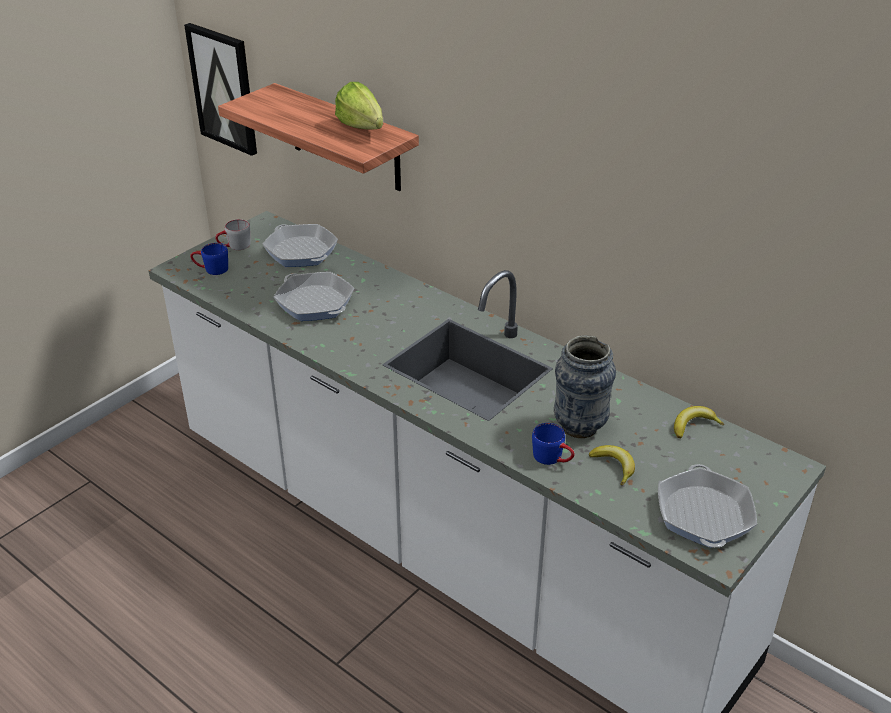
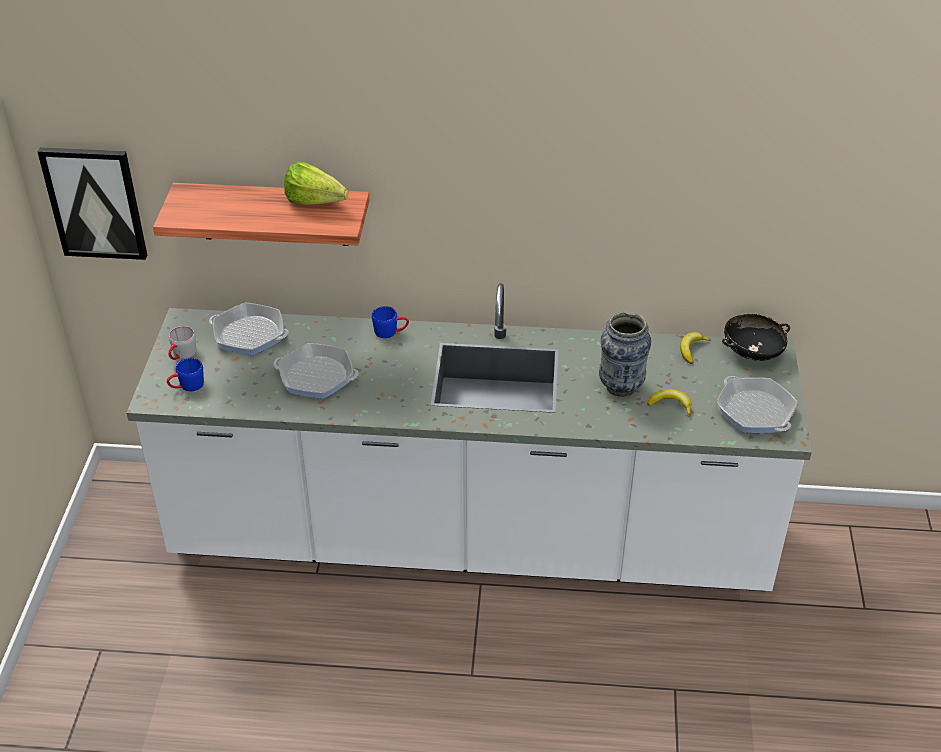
camera: 35 degrees left, 5 degrees up
blue mug [532,423,574,465] -> blue mug moved to [372,306,409,338]
none -> black bowl [722,314,790,361]

